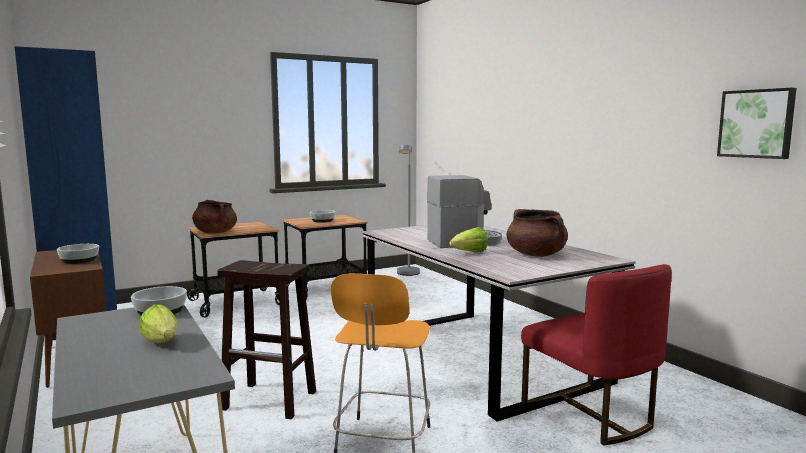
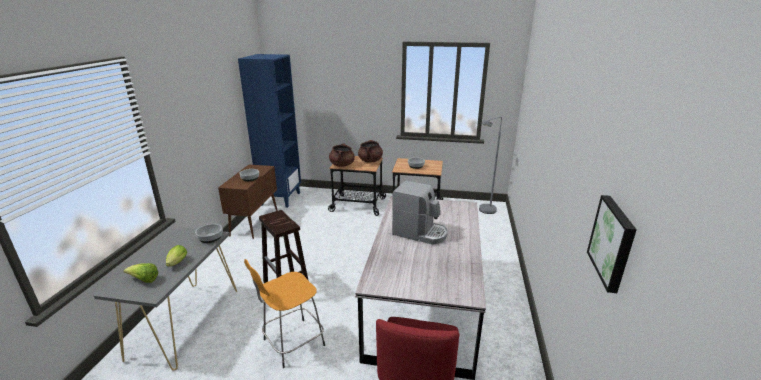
camera: 40 degrees right, 15 degrees up
lettuce [449,227,488,252] -> lettuce moved to [123,263,158,283]
brown cooking pot [507,209,568,257] -> brown cooking pot moved to [358,140,383,162]

